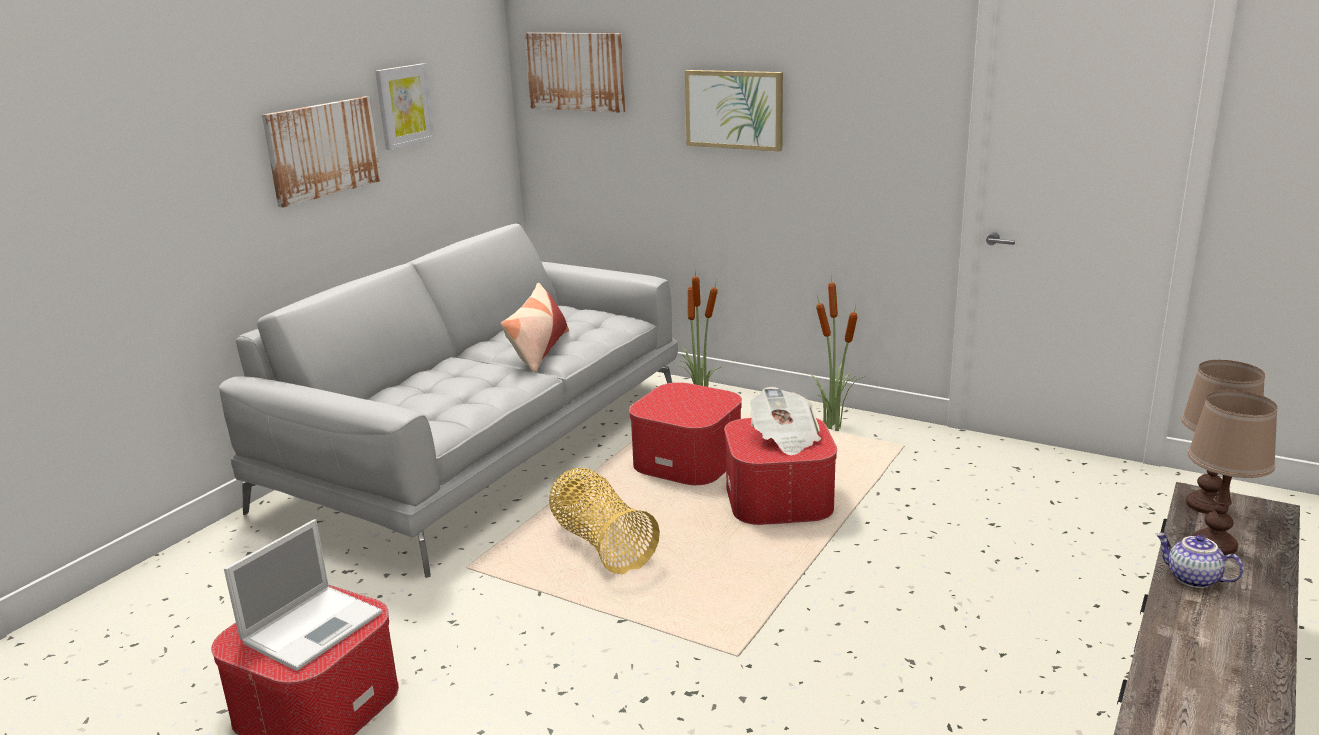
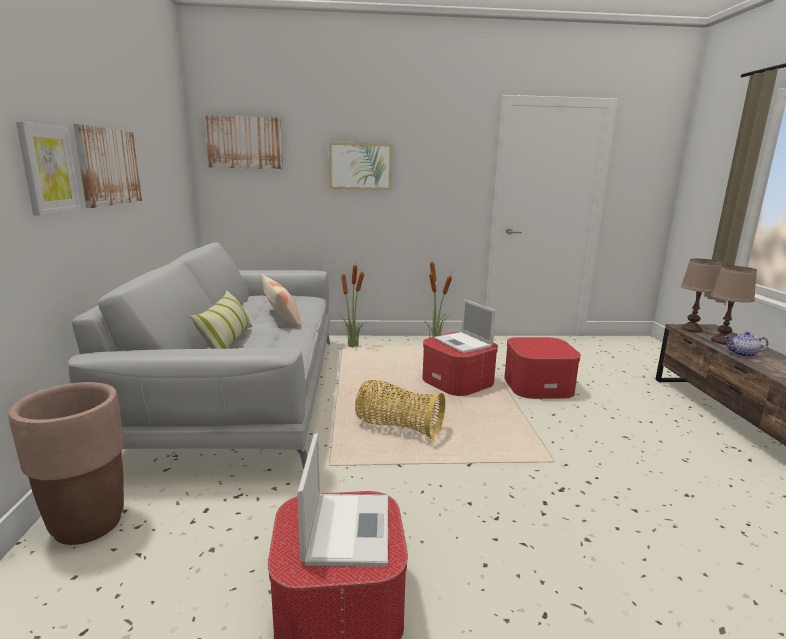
camera: 35 degrees left, 5 degrees down
picture [375,63,435,150] -> picture moved to [16,121,81,215]
ottoman [629,382,742,485] -> ottoman moved to [504,337,581,399]
newspaper [750,387,821,455] -> laptop [434,299,496,353]
none -> brown planter [8,382,124,545]
none -> pillow [191,290,252,349]

